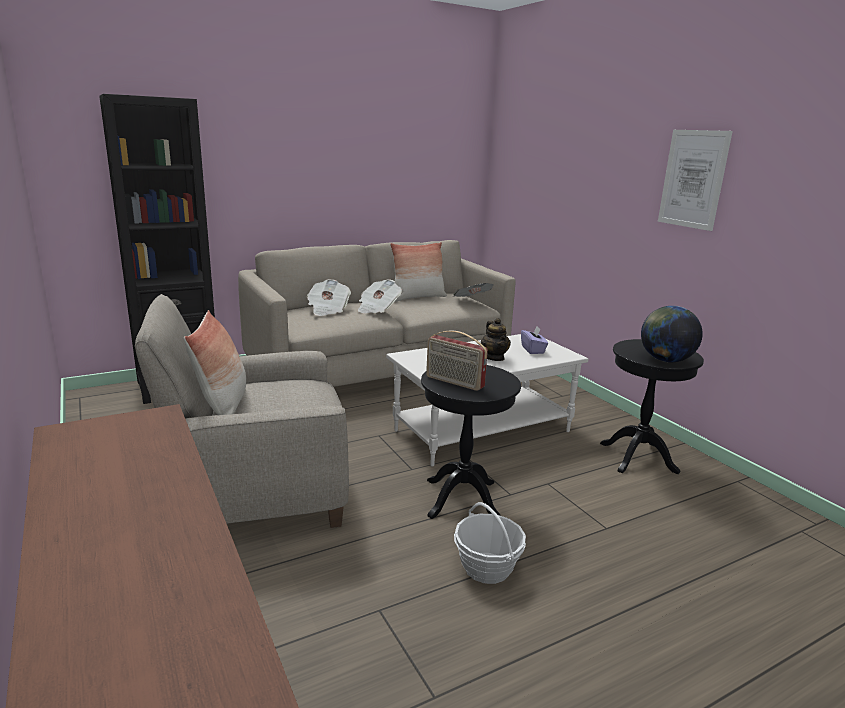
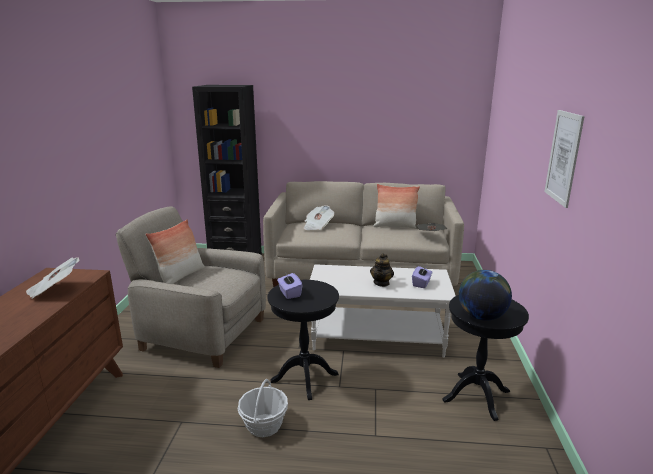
camera: 35 degrees right, 0 degrees up
newspaper [358,279,402,313] -> newspaper moved to [26,257,79,299]
radio [426,331,488,391] -> purple tissue box [277,272,303,299]

